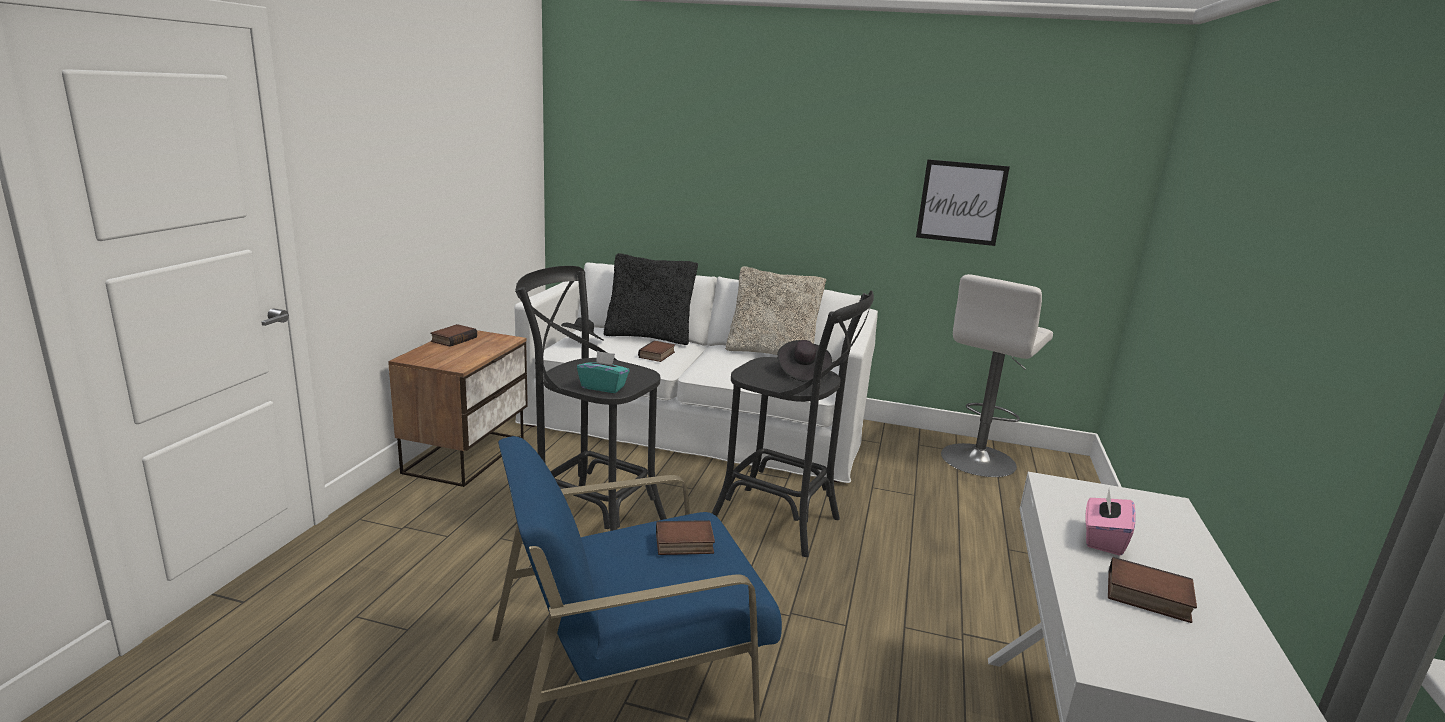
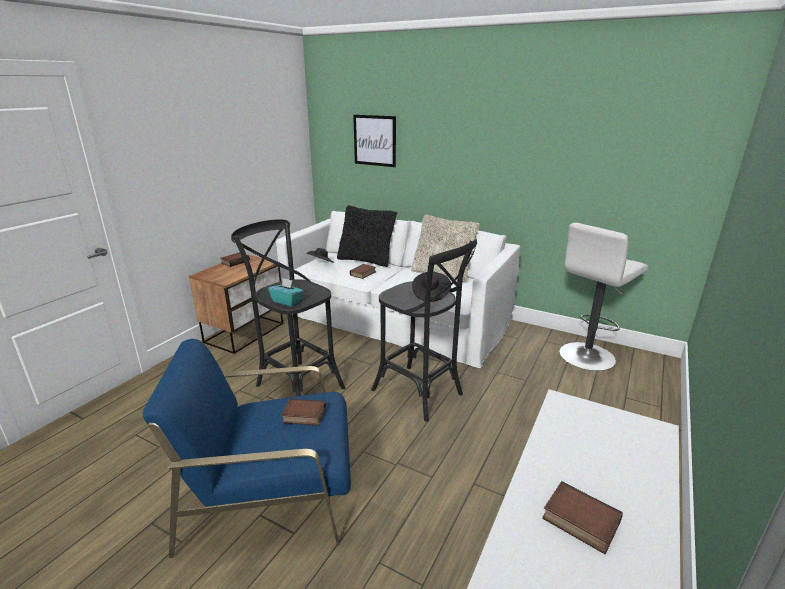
camera: 15 degrees right, 5 degrees up
picture [916,159,1010,246] -> picture moved to [353,115,396,167]
pink tissue box [1085,489,1136,556] -> none

